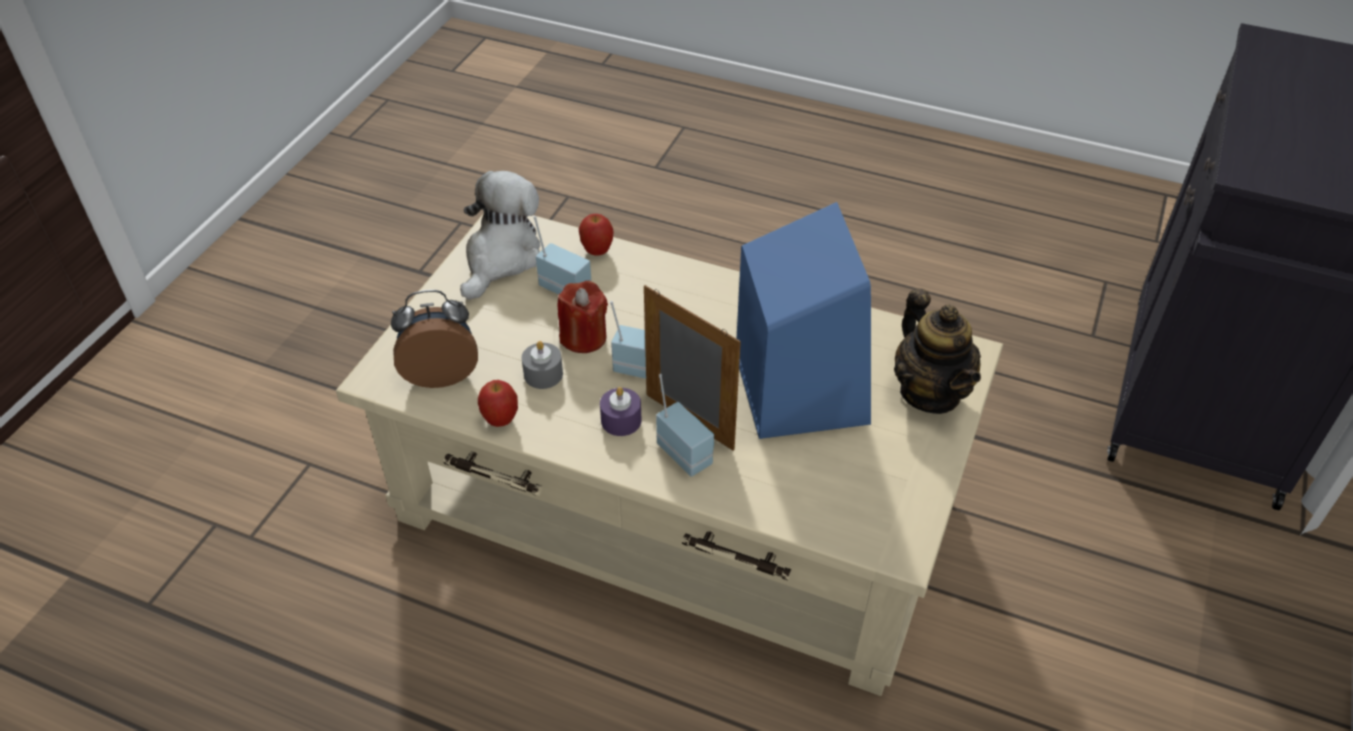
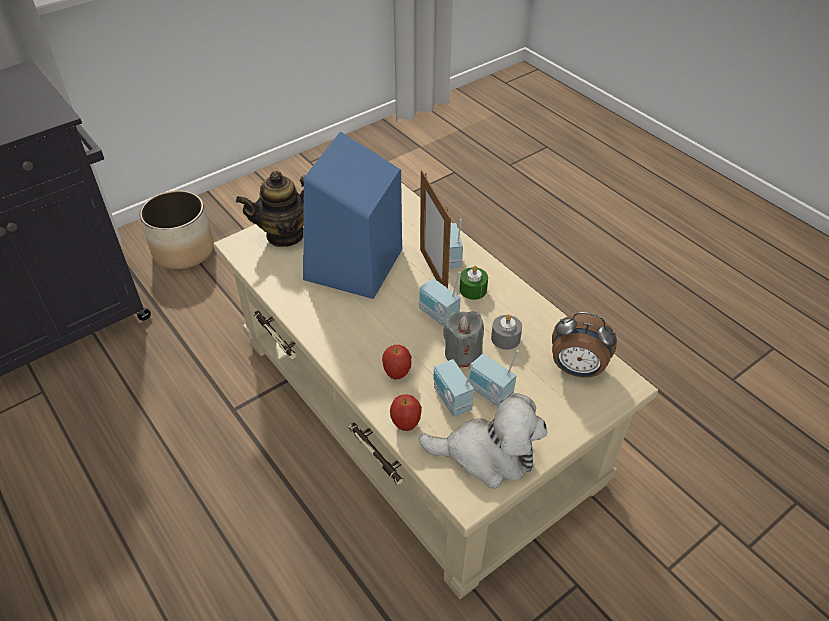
camera: 150 degrees left, 0 degrees up
plush toy [460,171,540,300] -> plush toy turned 135 degrees counterclockwise [419,393,547,488]
apple [478,380,518,427] -> apple moved to [382,345,412,379]
red candle [558,281,608,353] -> grey candle [443,311,484,368]
purple candle [600,387,642,436] -> green candle [460,265,488,300]
teapot [894,289,981,414] -> teapot turned 120 degrees counterclockwise [236,171,306,247]
none -> planter [139,190,214,269]
none -> radio [469,350,519,406]

